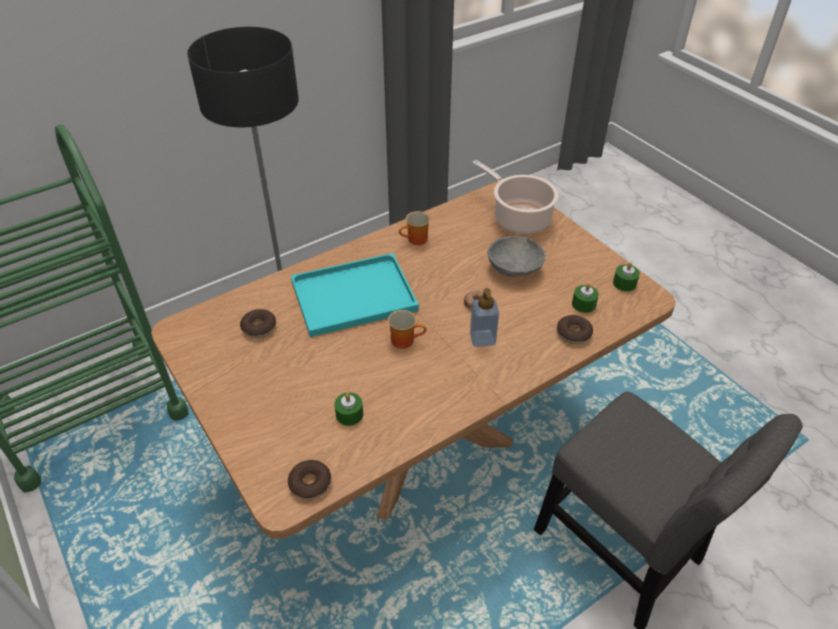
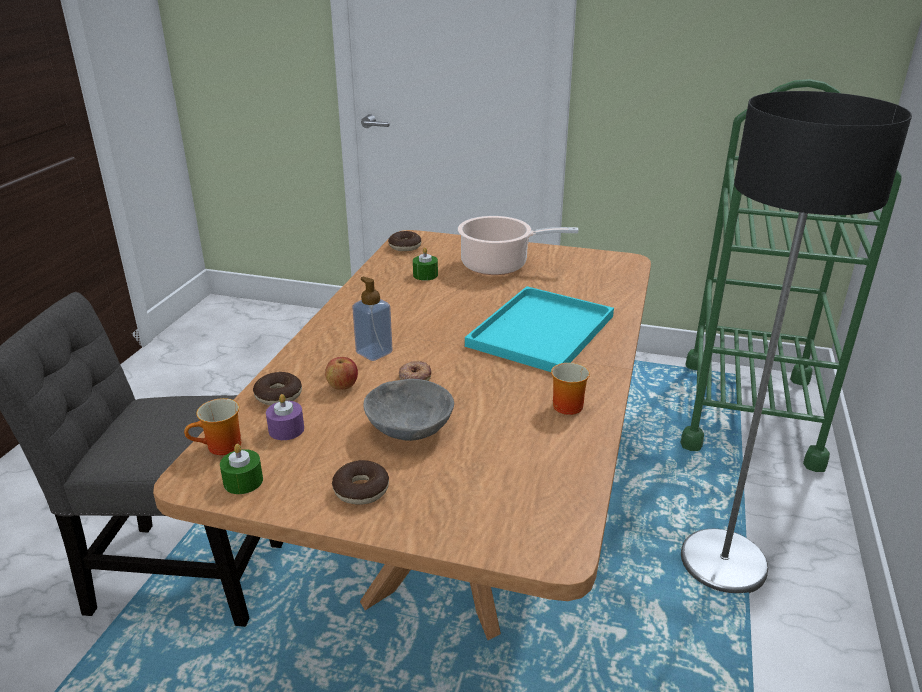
camera: 140 degrees right, 15 degrees down
donut [240,309,276,338] -> donut moved to [332,460,389,505]
mug [388,310,427,349] -> mug moved to [184,398,241,455]
cooking pot [472,160,558,234] -> cooking pot moved to [458,216,578,275]
green candle [572,283,599,313] -> purple candle [266,394,304,440]
none -> apple [325,357,358,390]

